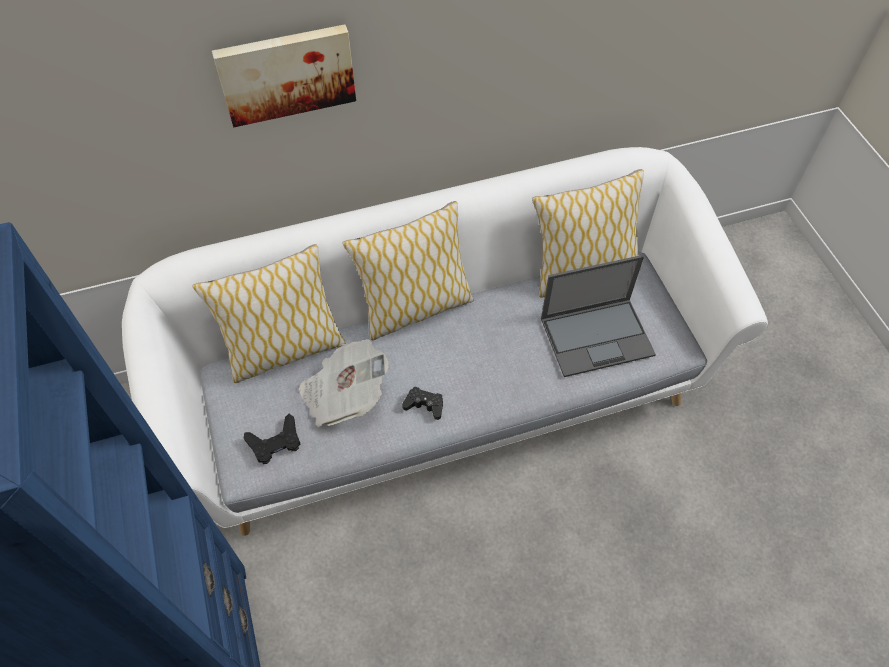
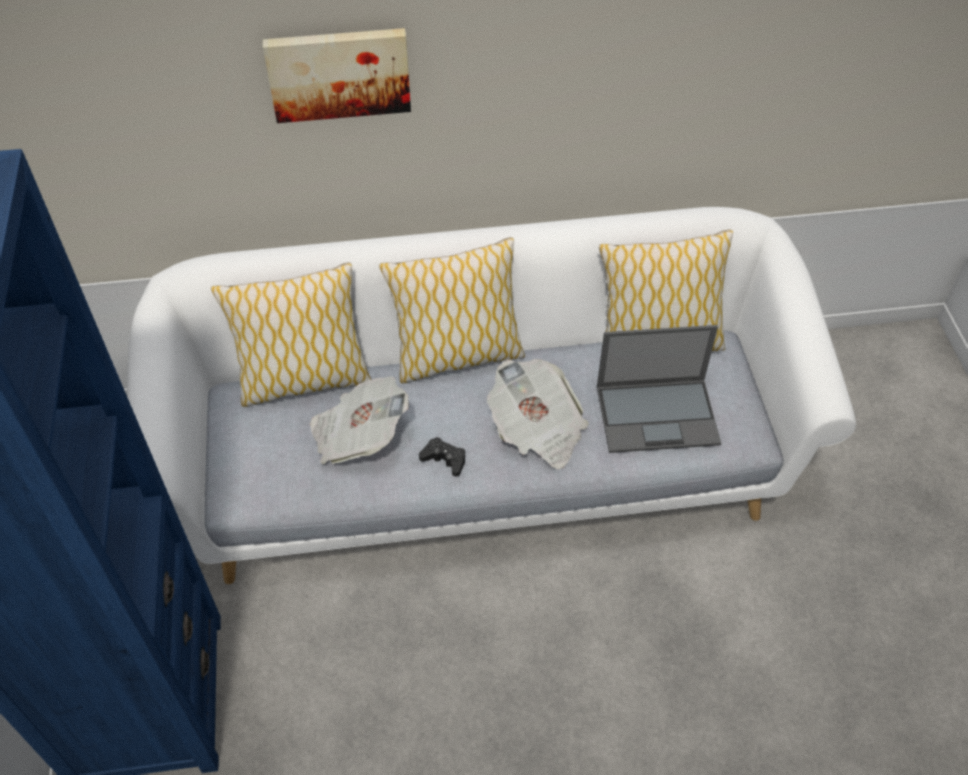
camera: 10 degrees right, 5 degrees down
black game controller [244,414,300,464] -> none
none -> newspaper [487,359,589,469]

